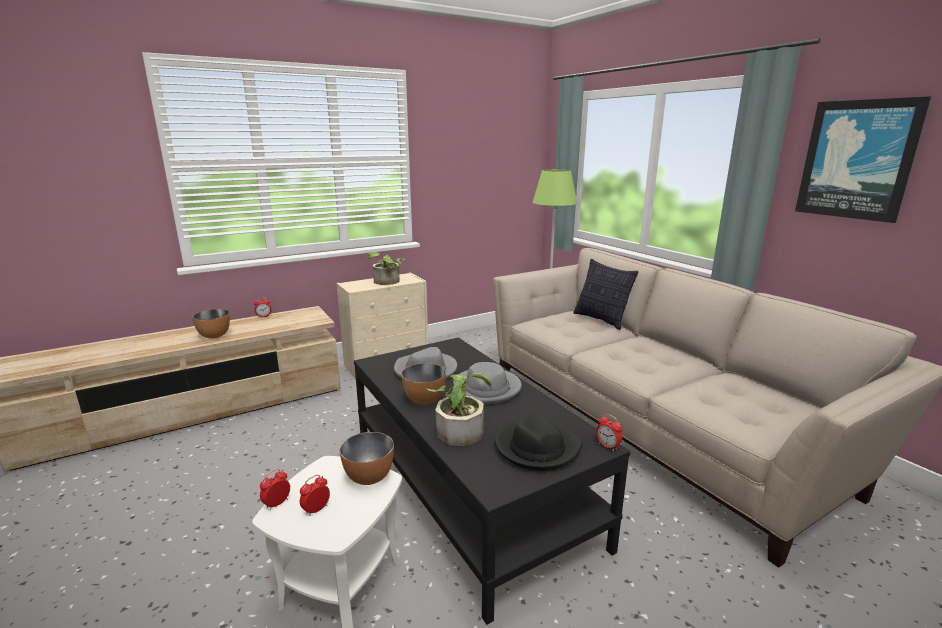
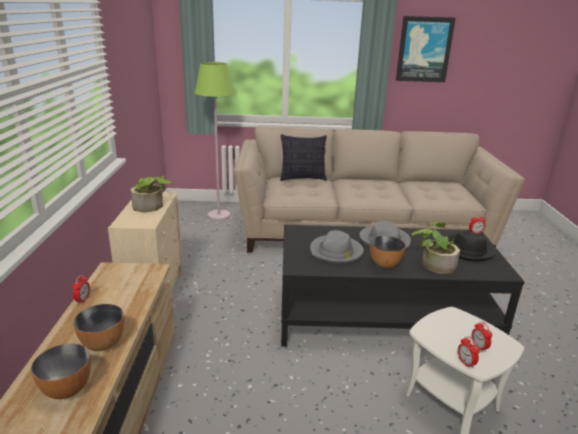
camera: 60 degrees left, 5 degrees up
bowl [340,432,394,485] -> bowl moved to [31,343,91,399]

